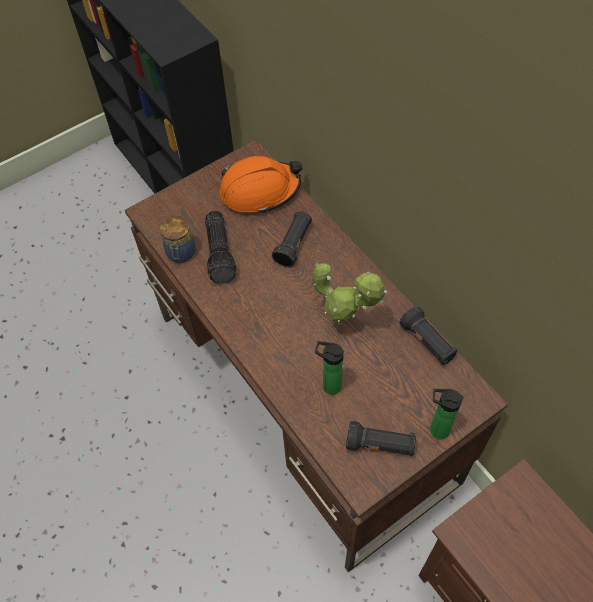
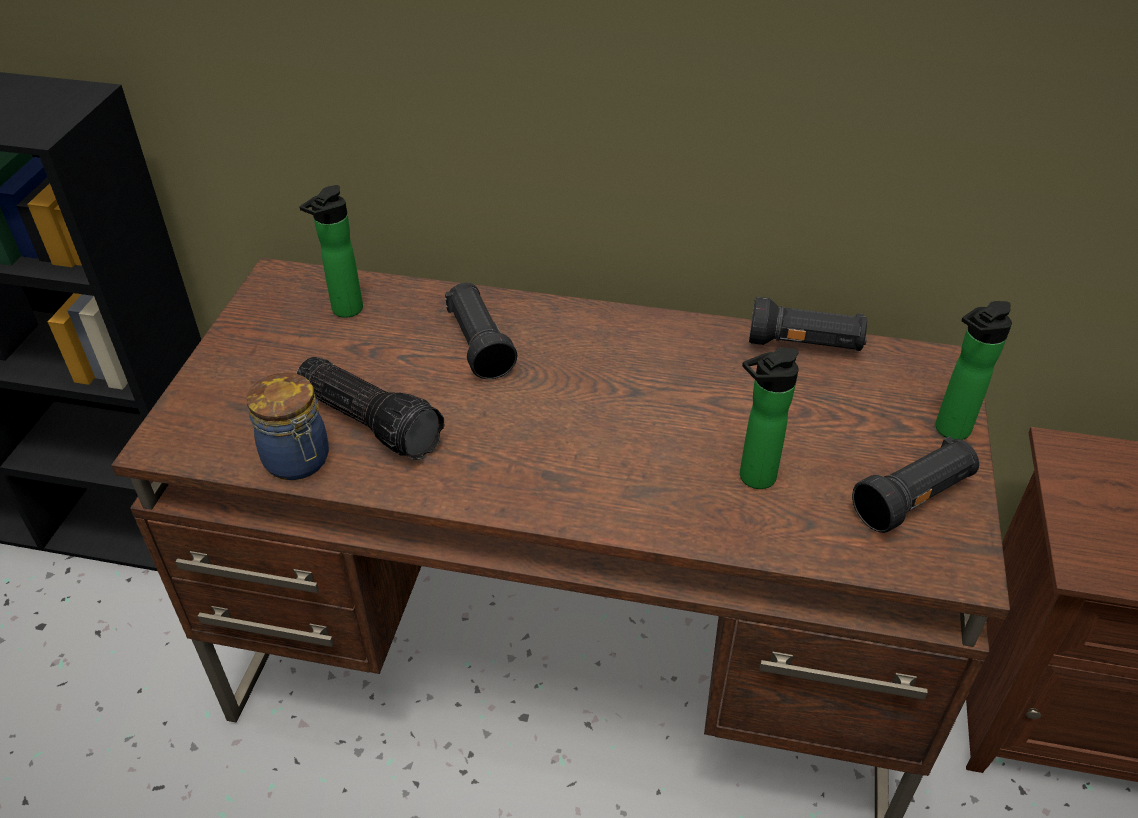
camera: 45 degrees left, 15 degrees down
orange hard hat [220,156,302,214] -> bottle [300,185,363,318]
potted plant [312,263,387,325] -> none

